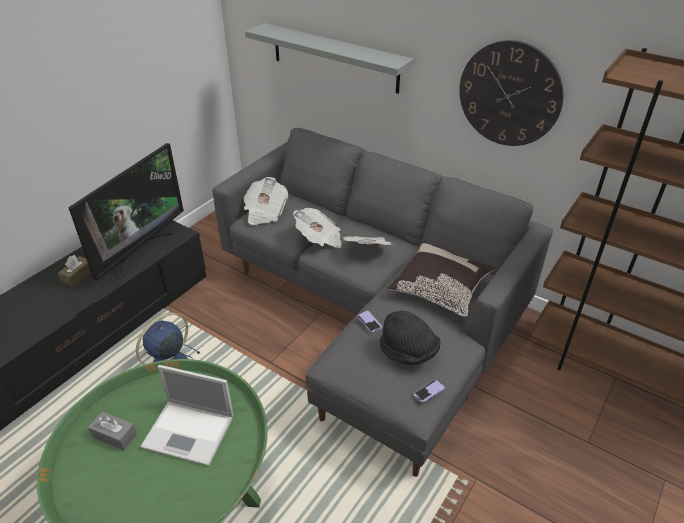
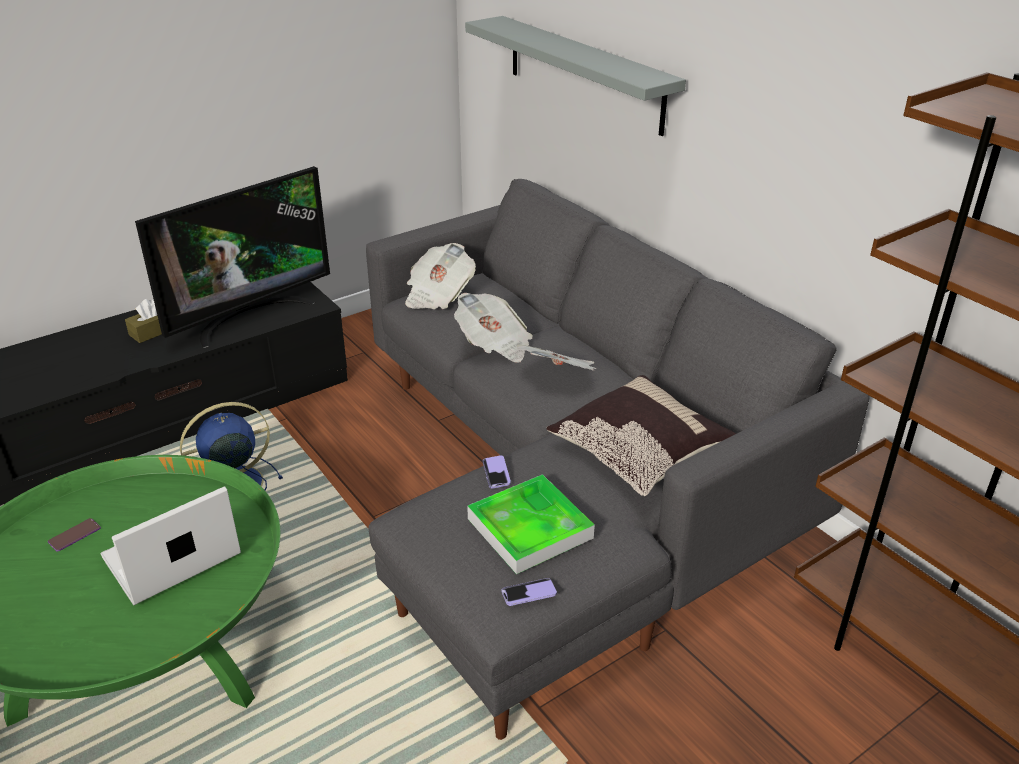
camera: 20 degrees right, 5 degrees down
grey tissue box [88,411,137,450] -> phone [48,518,101,552]
laptop [140,365,233,466] -> laptop turned 105 degrees clockwise [100,486,241,605]
black hat [380,311,440,365] -> tray [467,474,595,574]
wall clock [459,40,564,146] -> none

